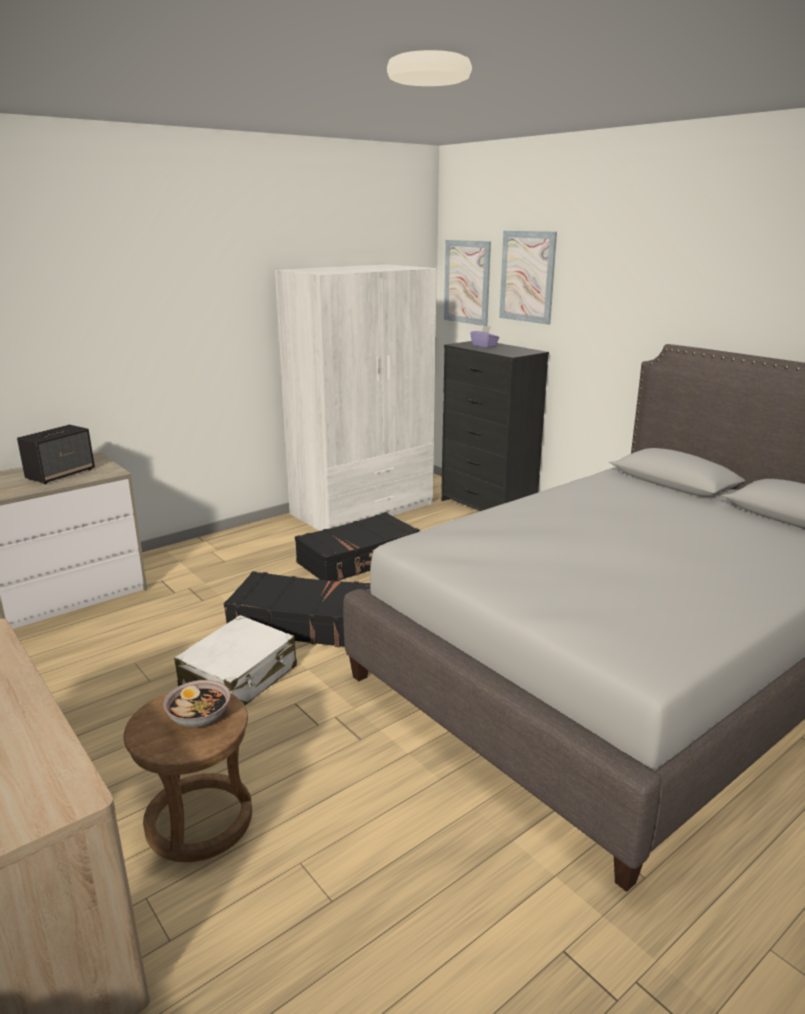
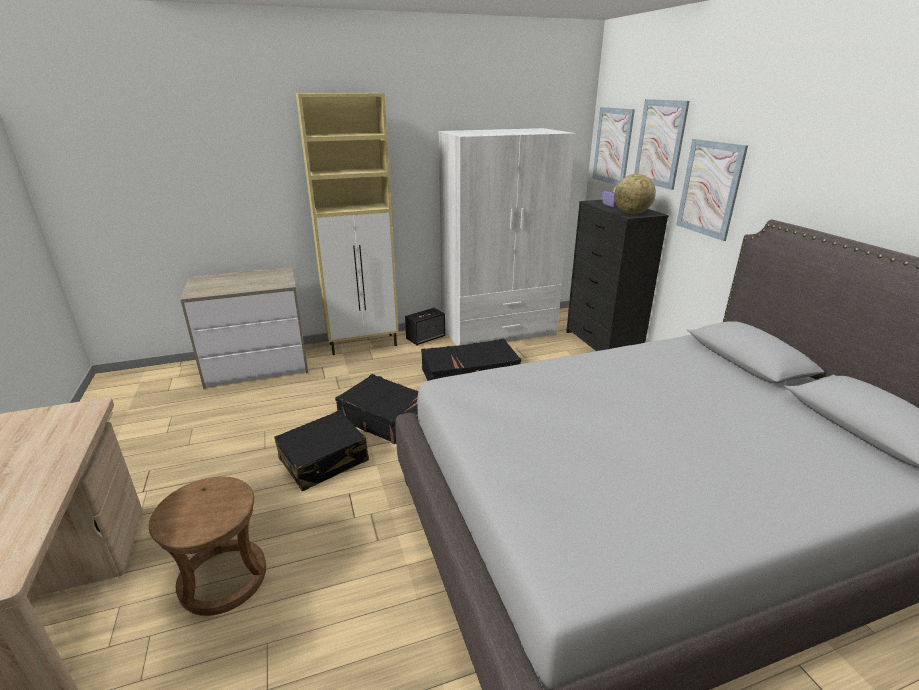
camera: 20 degrees right, 5 degrees up
speaker [17,425,95,484] -> speaker moved to [405,308,445,345]
bowl [163,680,231,728] -> none
white suitcase [174,615,297,705] -> black suitcase [274,411,369,491]
none -> beige cabinet [296,93,399,355]
none -> globe [614,174,656,214]
none -> picture [676,139,748,241]

